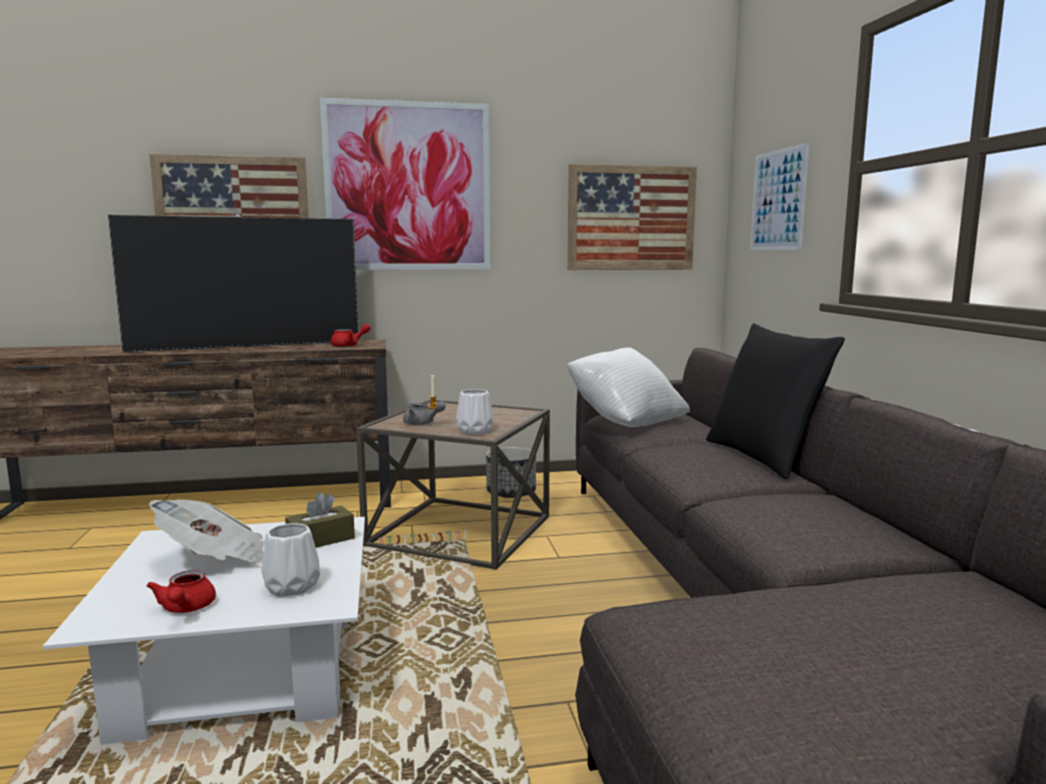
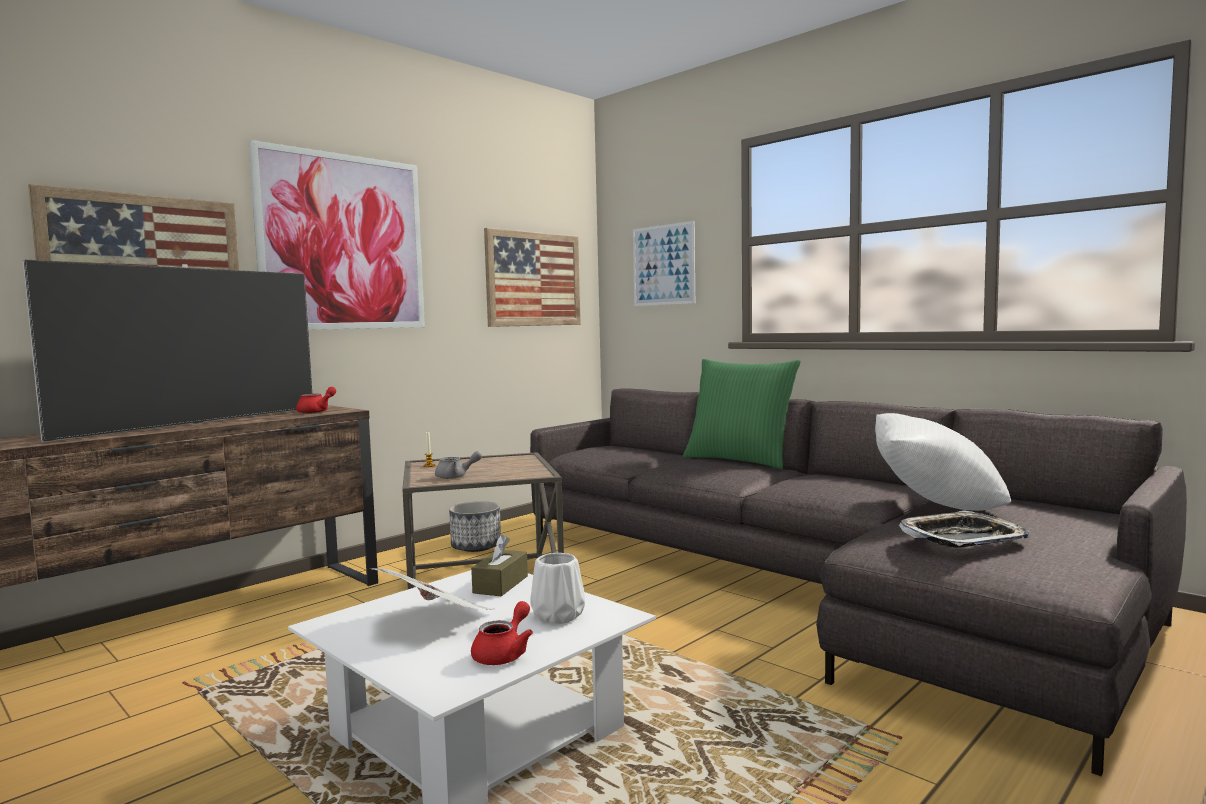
camera: 35 degrees left, 5 degrees down
red teapot [147,570,216,613] -> red teapot turned 105 degrees counterclockwise [471,601,533,665]
white vase [456,389,493,435] -> none
white pillow [567,347,690,427] -> white pillow moved to [875,413,1011,511]
black pillow [706,323,845,480] -> green pillow [683,359,801,469]
none -> tray [899,510,1030,548]

